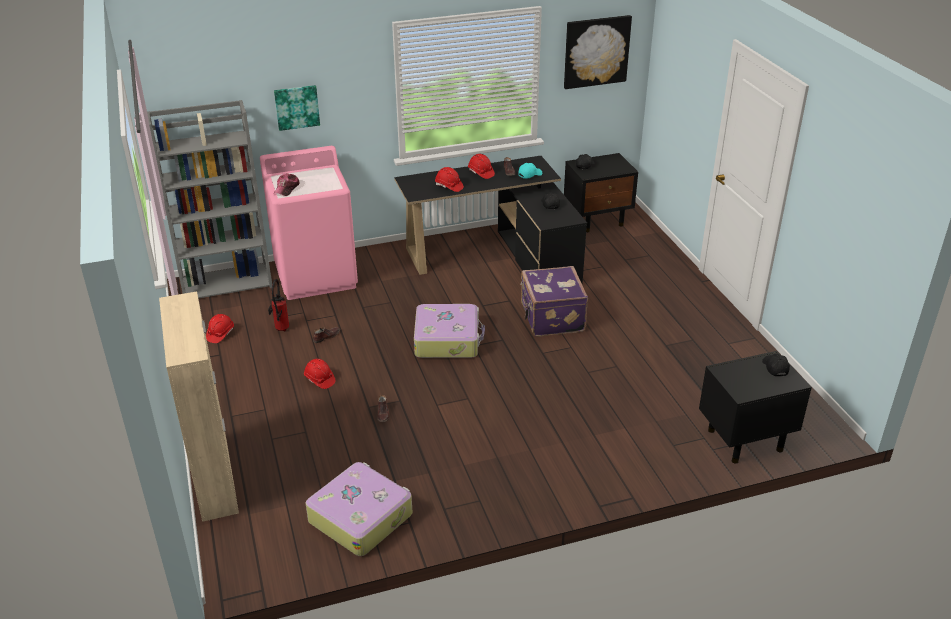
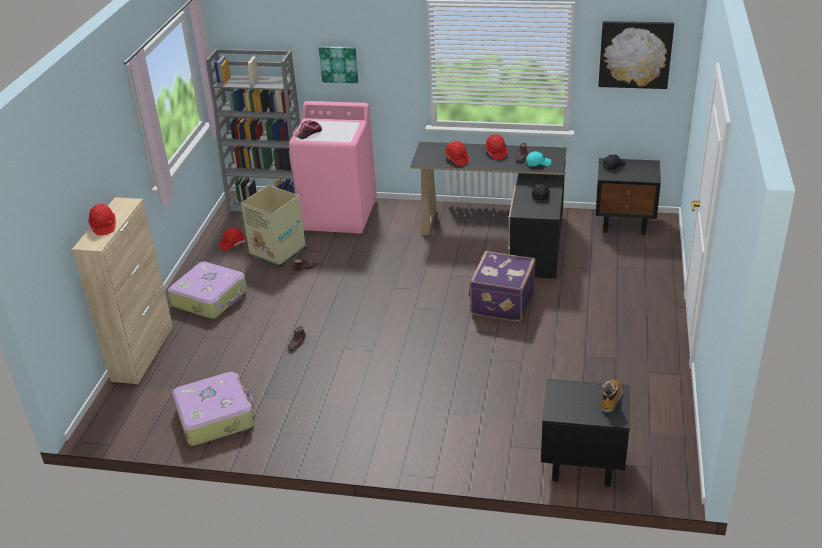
camera: 30 degrees right, 0 degrees up
fire extinguisher [268,279,289,332] -> cardboard box [241,185,306,268]
red hard hat [304,359,335,389] -> red hard hat moved to [88,204,116,236]
suitcase [414,304,485,358] -> suitcase moved to [168,262,247,319]
black cap [762,354,790,377] -> boot [601,379,622,413]

